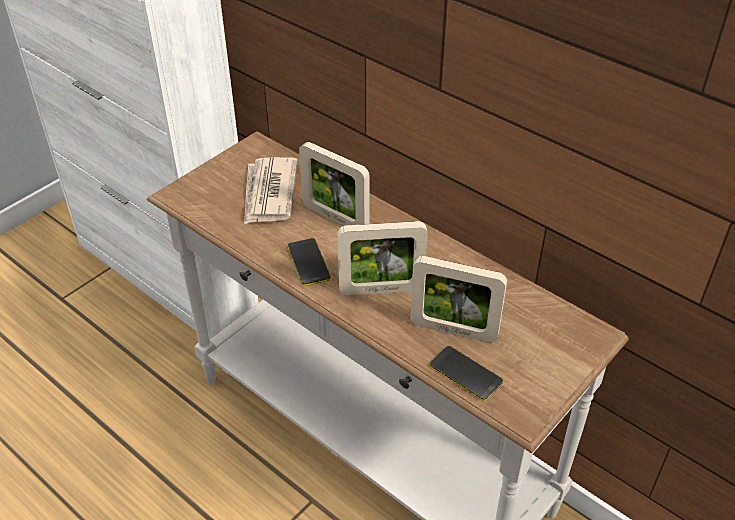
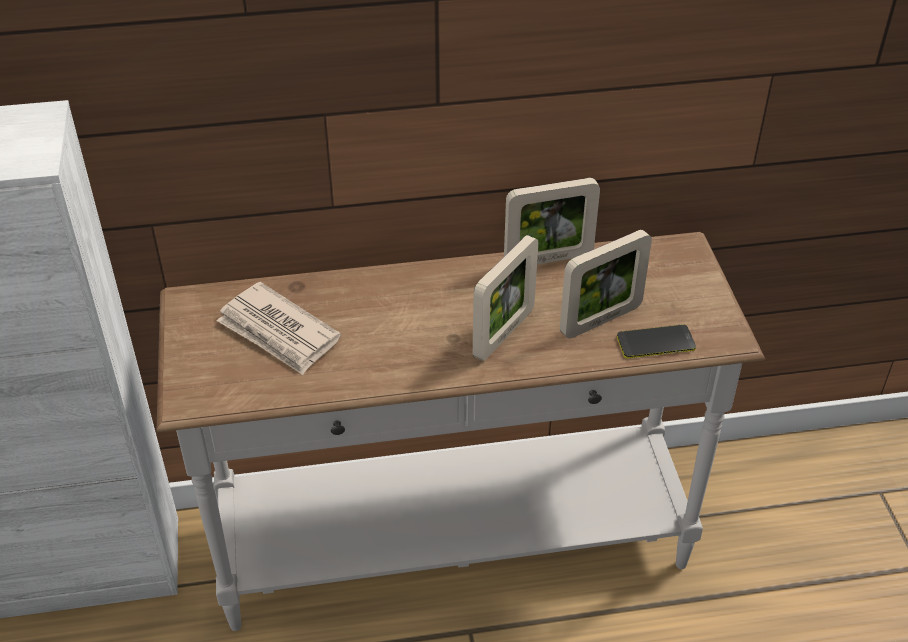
camera: 50 degrees left, 0 degrees up
phone [288,238,331,286] -> none
picture frame [299,142,369,226] -> picture frame moved to [504,178,600,264]

